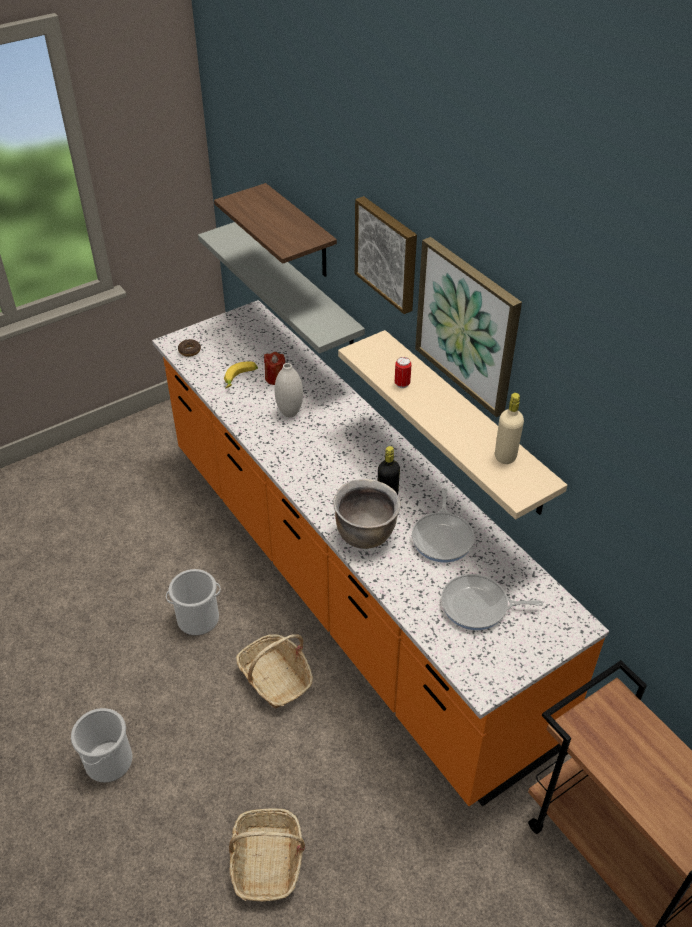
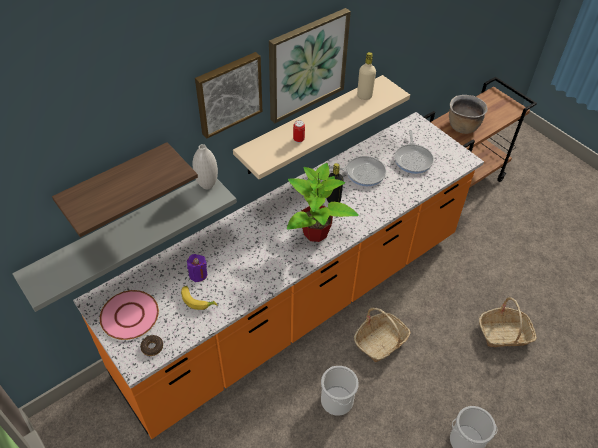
camera: 95 degrees left, 5 degrees up
red candle [264,352,285,385] -> purple candle [187,254,207,282]
white vase [275,363,303,418] -> white vase moved to [192,144,218,189]
brown cooking pot [333,479,401,549] -> brown cooking pot moved to [449,95,488,134]
none -> pink plate [100,290,159,340]
none -> potted plant [287,163,359,242]

